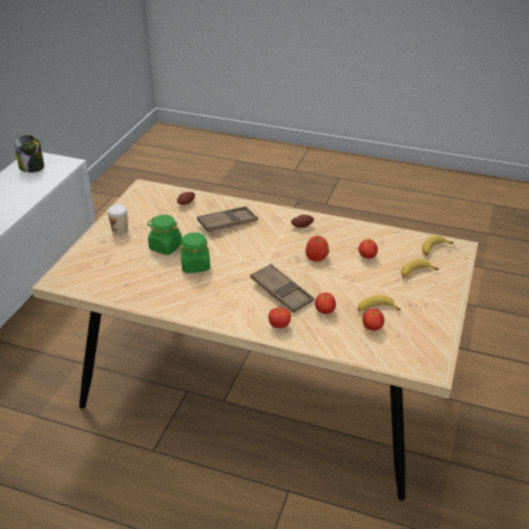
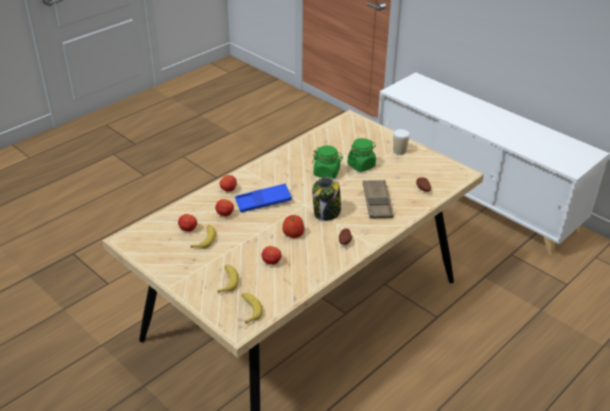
camera: 115 degrees right, 0 degrees up
jar [14,135,44,173] -> jar moved to [312,177,341,221]
brown tray [250,264,314,313] -> blue tray [235,184,292,213]

